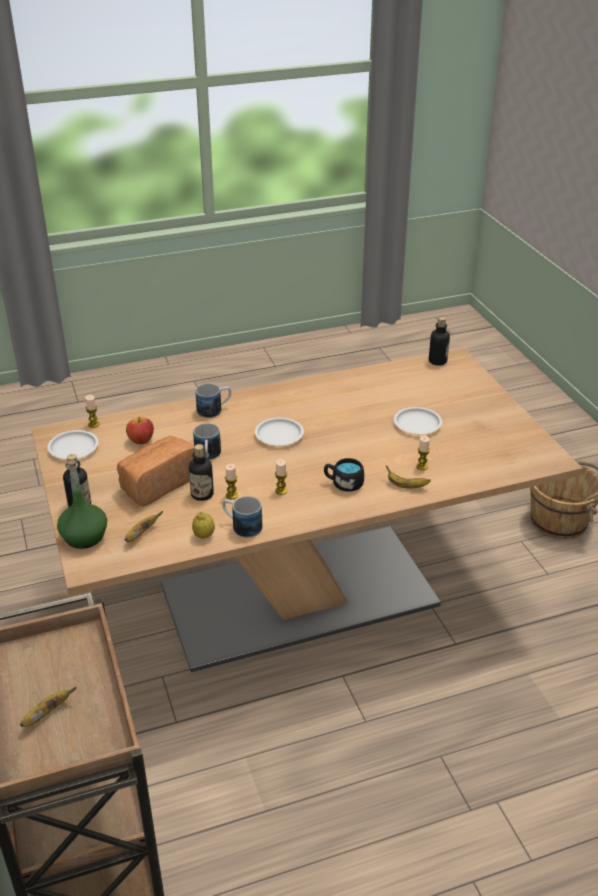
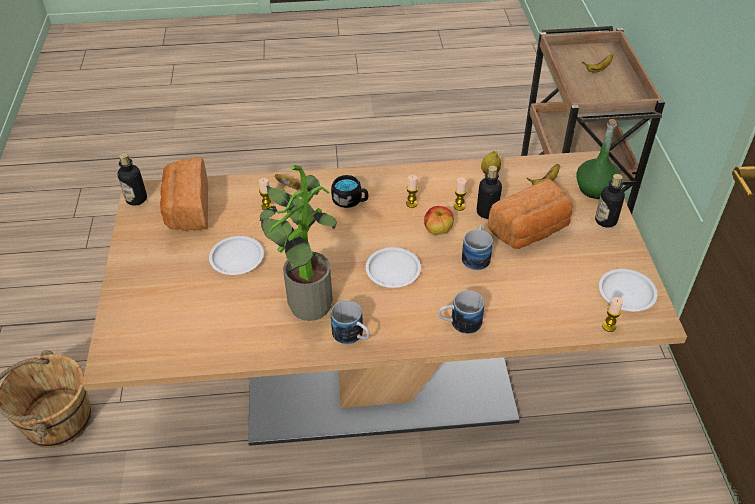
camera: 165 degrees left, 10 degrees up
apple [126,417,154,444] -> apple moved to [424,206,454,235]
mug [222,496,262,538] -> mug moved to [331,300,370,344]
bottle [429,317,450,366] -> bottle moved to [117,153,147,205]
none -> bread [160,157,208,231]
none -> potted plant [259,165,337,321]

